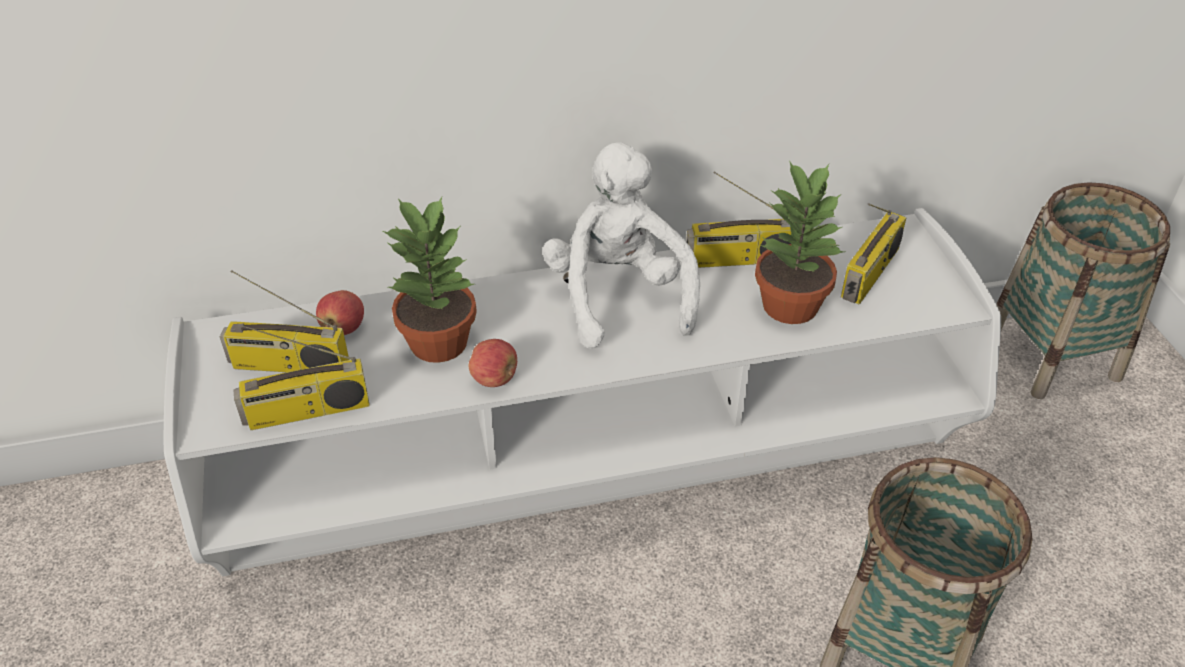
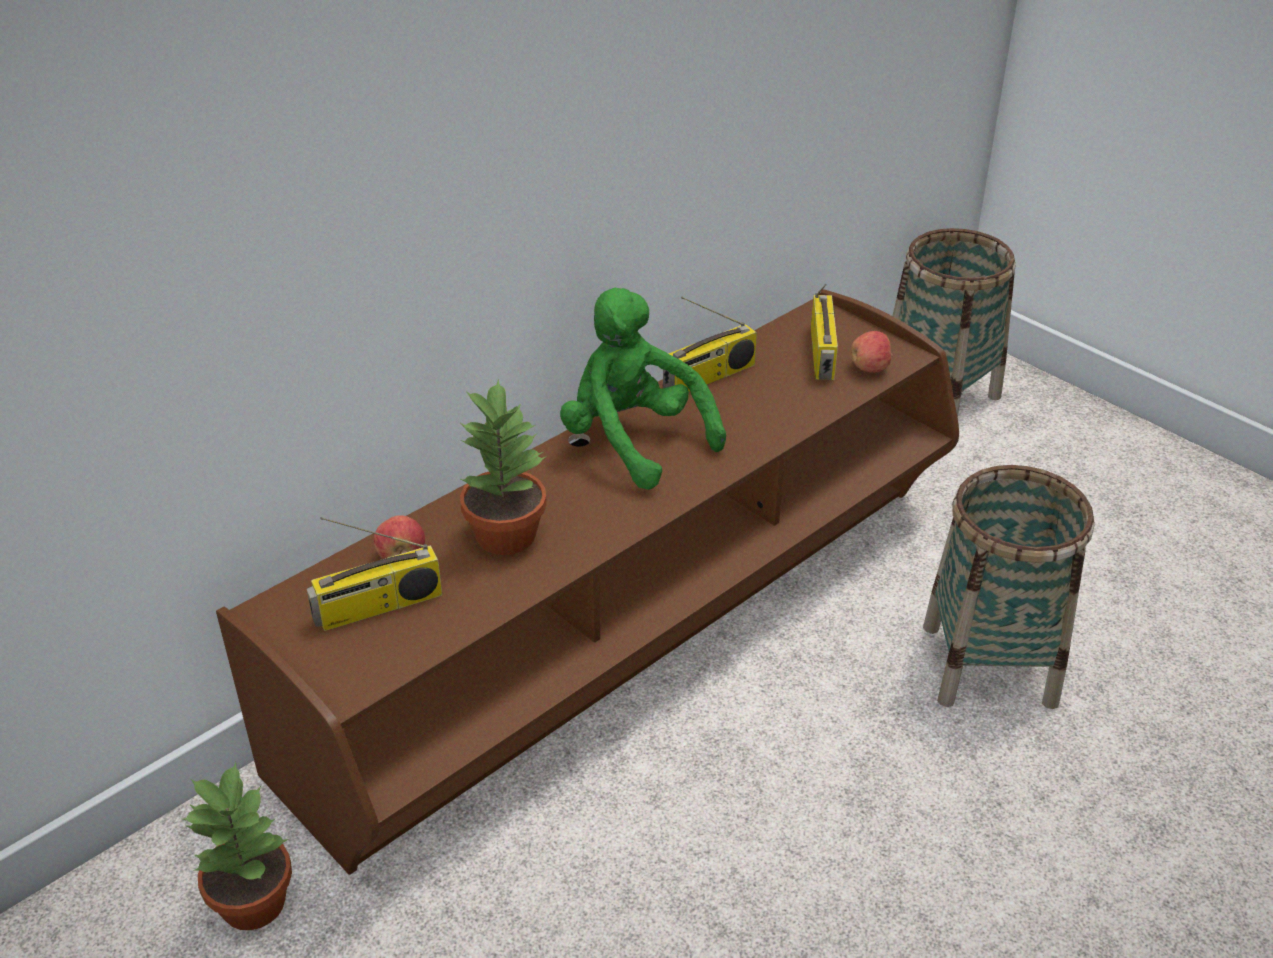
camera: 30 degrees left, 5 degrees down
white tv stand [164,208,1001,576] -> brown tv stand [216,289,959,875]
radio [233,325,370,430] -> none
apple [469,339,517,387] -> apple moved to [851,331,893,373]
white plush toy [543,142,700,349] -> green plush toy [560,288,726,490]
potted plant [755,162,845,324] -> potted plant moved to [183,762,292,930]

